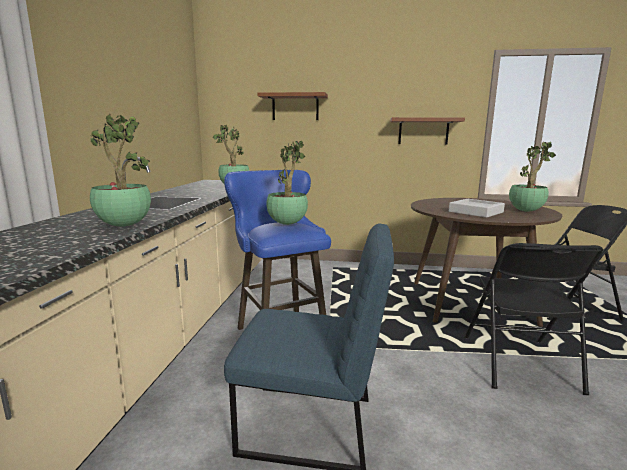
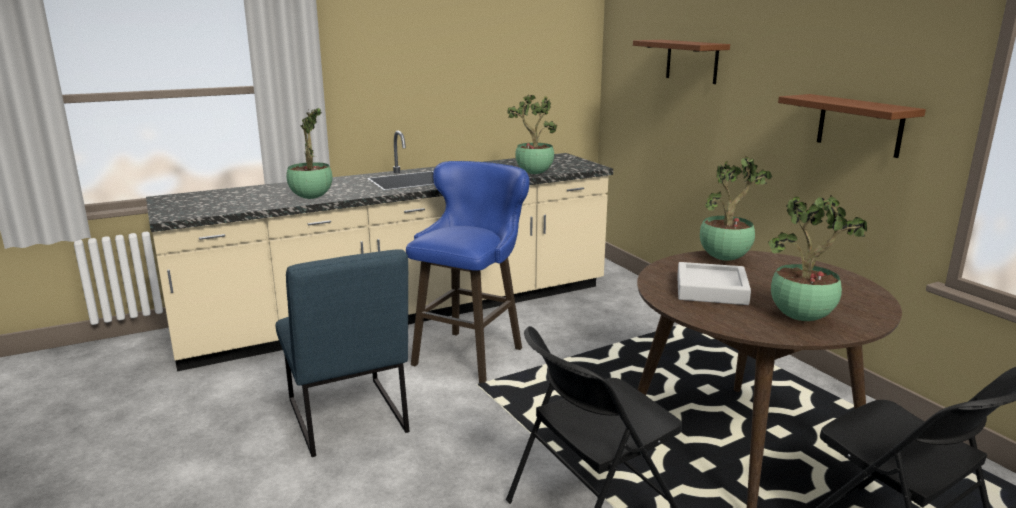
camera: 55 degrees right, 5 degrees up
potted plant [266,141,308,225] -> potted plant moved to [700,156,772,261]

